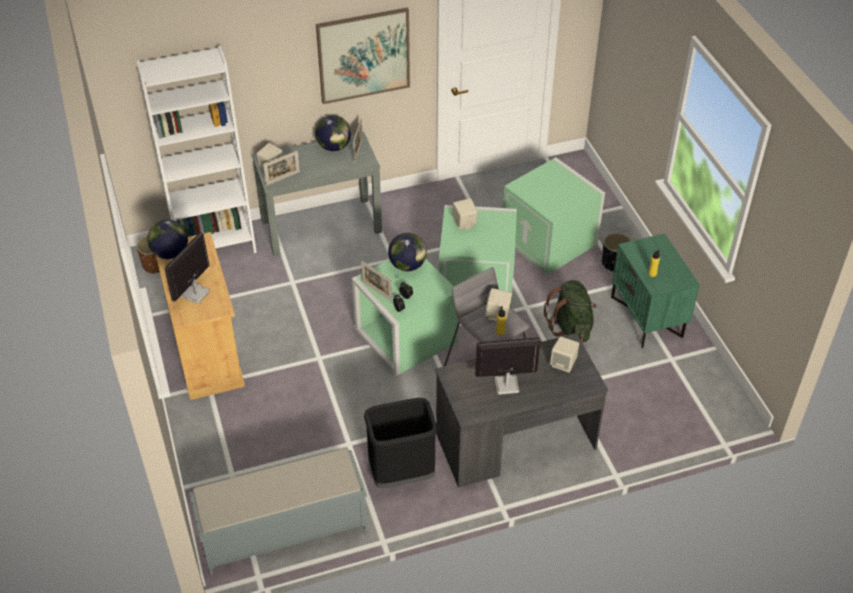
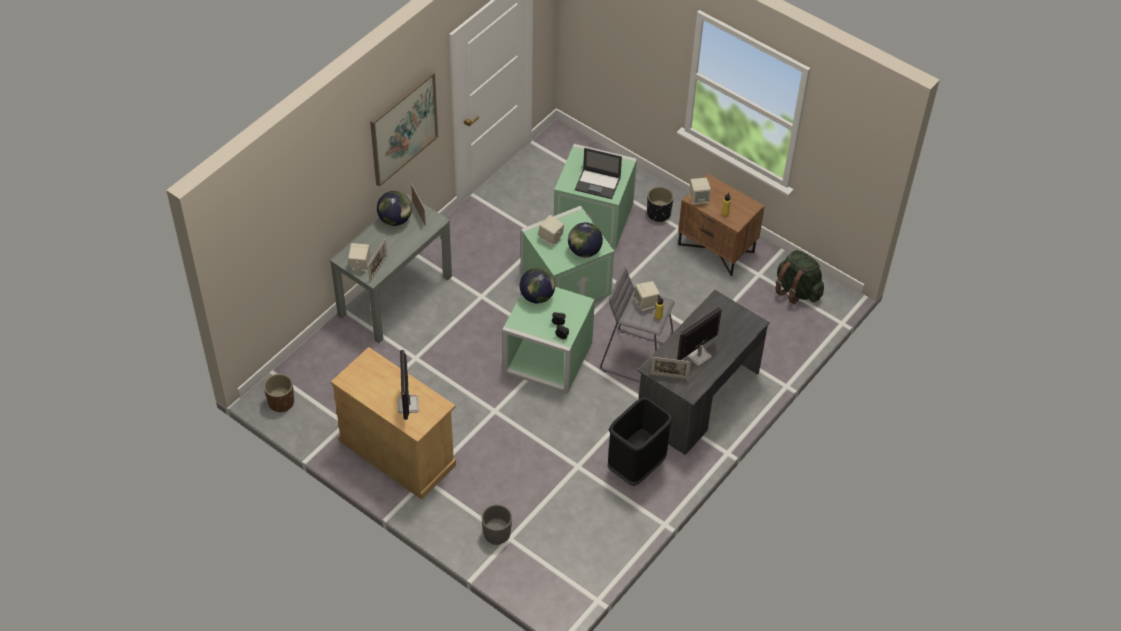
camera: 35 degrees left, 5 degrees up
white bookcase [136,45,257,253] -> none
globe [147,220,188,259] -> globe moved to [568,223,603,257]
grey bench [189,448,368,575] -> none
picture frame [361,260,392,301] -> picture frame moved to [650,357,691,379]
green backpack [544,280,596,342] -> green backpack moved to [775,250,824,304]
beige speaker [550,336,579,373] -> beige speaker moved to [690,178,711,205]
green nightstand [611,233,700,348] -> brown nightstand [678,174,764,276]
none -> grey planter [481,504,512,545]
none -> laptop [575,148,622,199]

